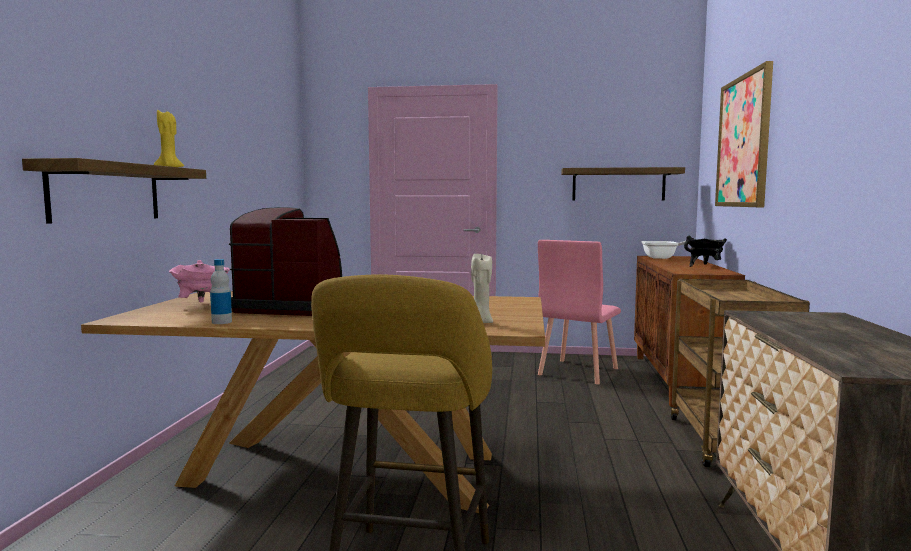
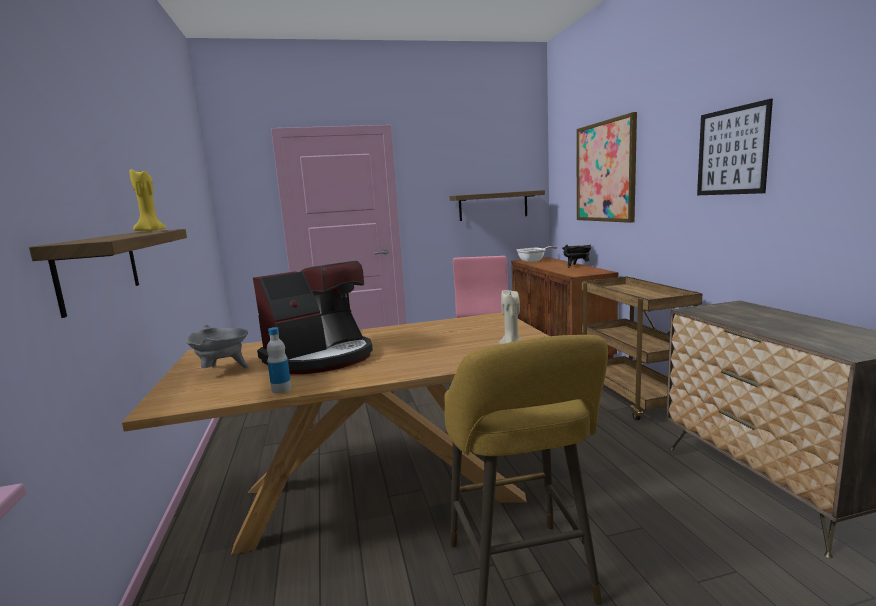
camera: 20 degrees left, 5 degrees up
pink cooking pot [169,260,230,302] -> grey cooking pot [185,324,248,368]
coffee machine [229,207,342,316] -> coffee machine turned 150 degrees clockwise [253,261,373,374]
none -> picture [697,99,773,195]

